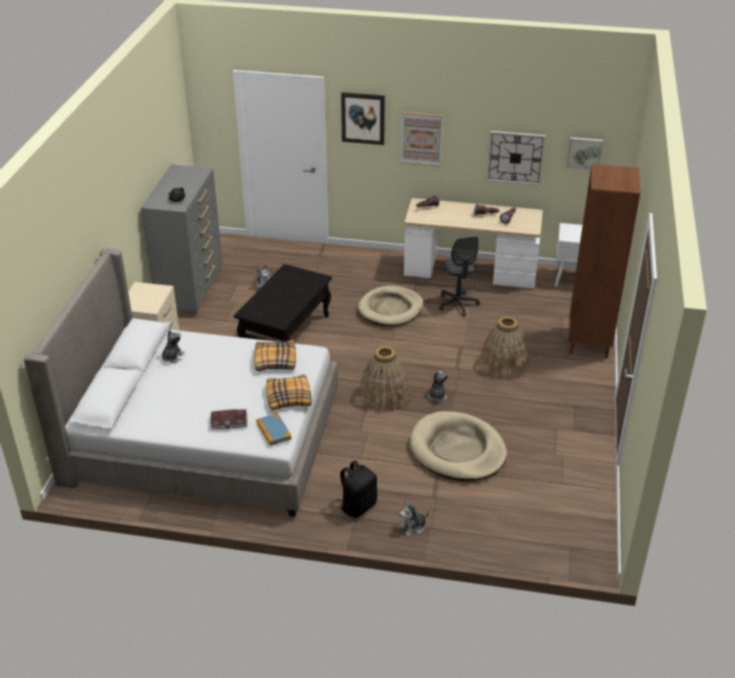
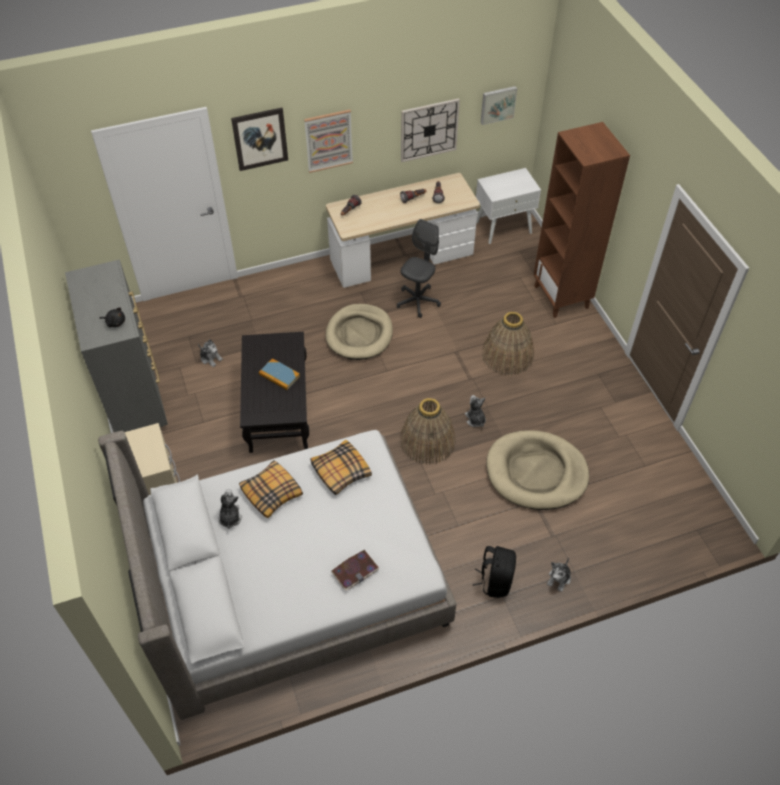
camera: 30 degrees left, 15 degrees up
book [256,413,292,446] -> book moved to [259,358,300,390]
pillow [266,375,311,410] -> pillow moved to [239,460,303,518]
grey office chair [439,236,480,316] -> grey office chair turned 105 degrees counterclockwise [397,219,441,318]

